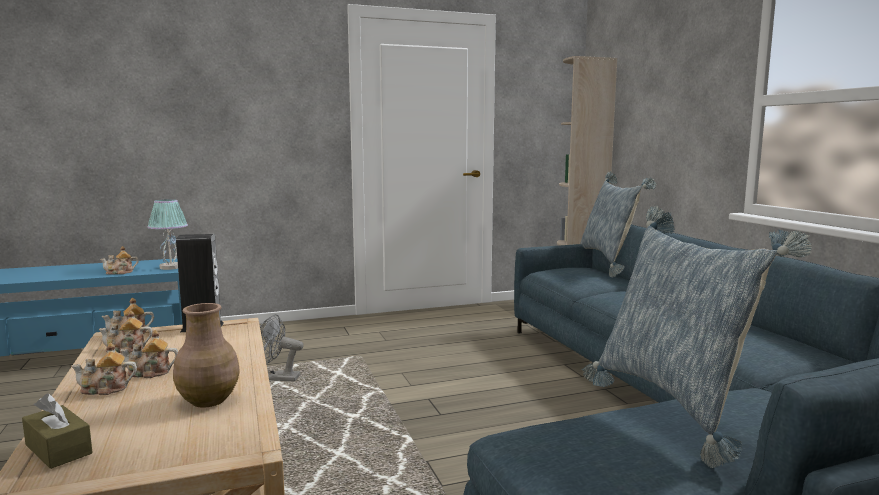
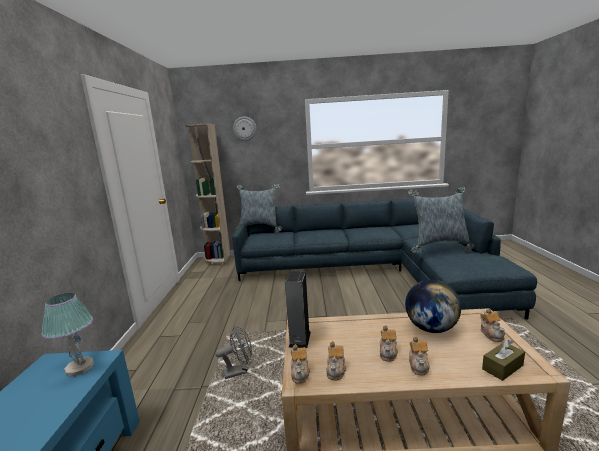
camera: 70 degrees left, 5 degrees up
teapot [100,246,139,275] -> teapot moved to [480,308,505,342]
brown vase [173,303,240,408] -> globe [405,280,461,333]
grey fan [260,314,304,381] -> grey fan turned 135 degrees counterclockwise [215,326,252,379]
none -> wall clock [233,116,256,141]

